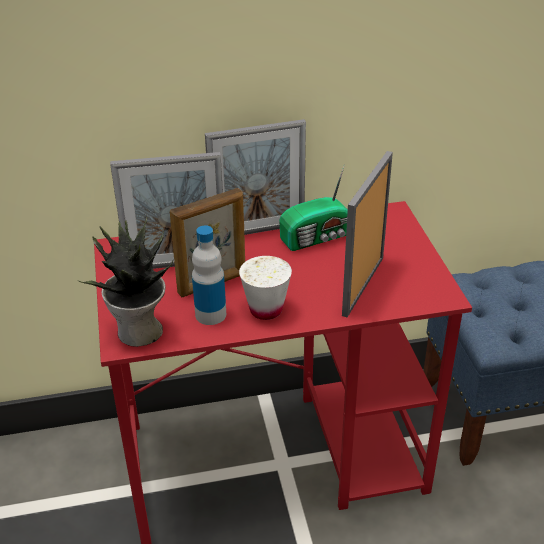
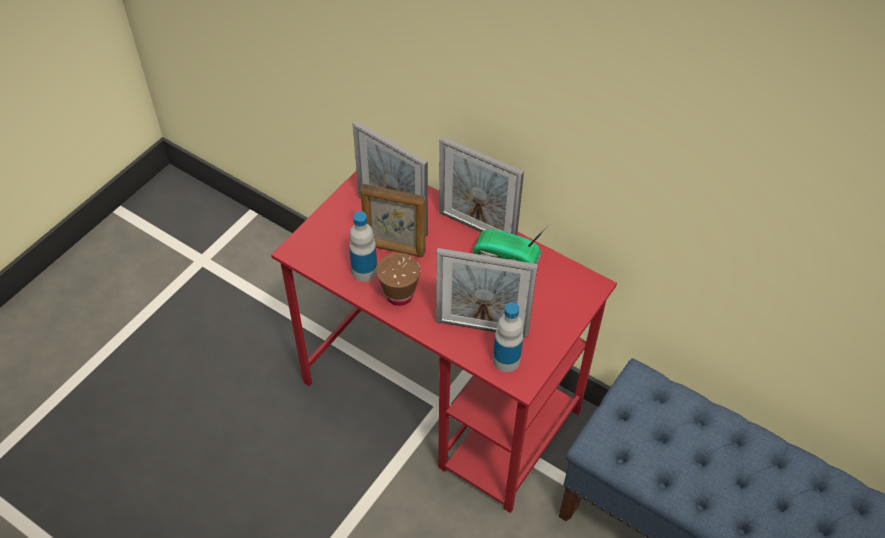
camera: 45 degrees right, 15 degrees up
potted plant [79,216,173,347] -> none
white cup [239,256,292,320] -> brown cup [376,253,421,306]
picture frame [342,151,393,317] -> picture frame turned 150 degrees counterclockwise [436,248,538,338]
none -> bottle [493,302,523,372]

